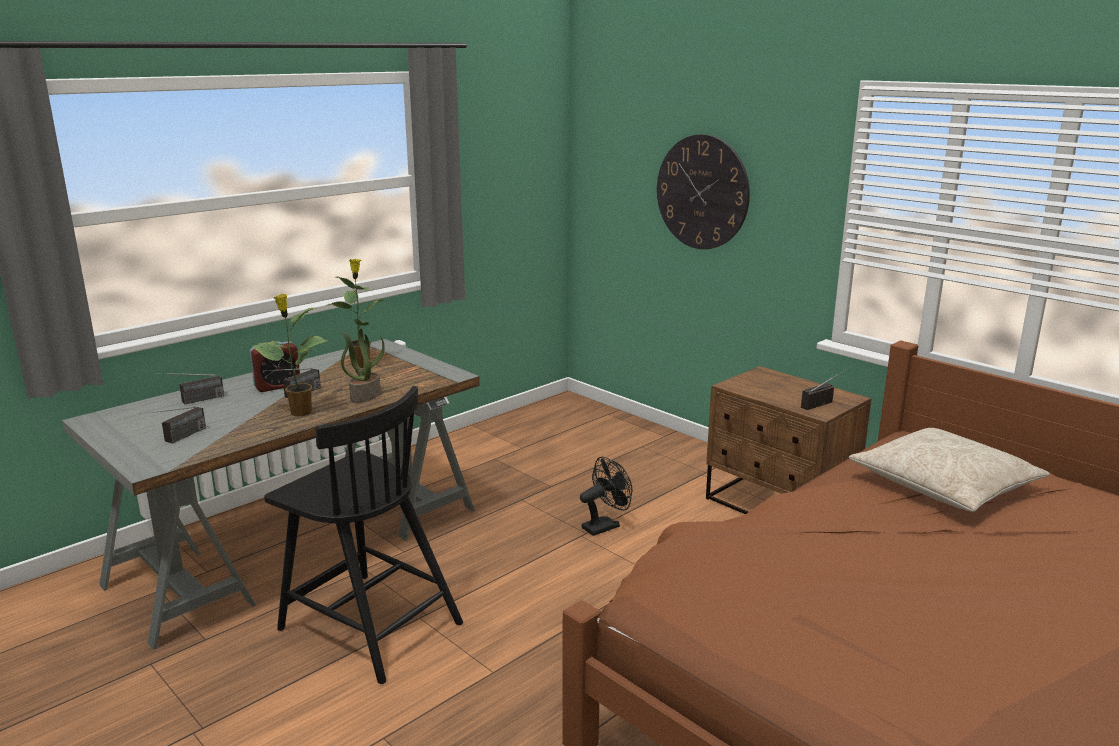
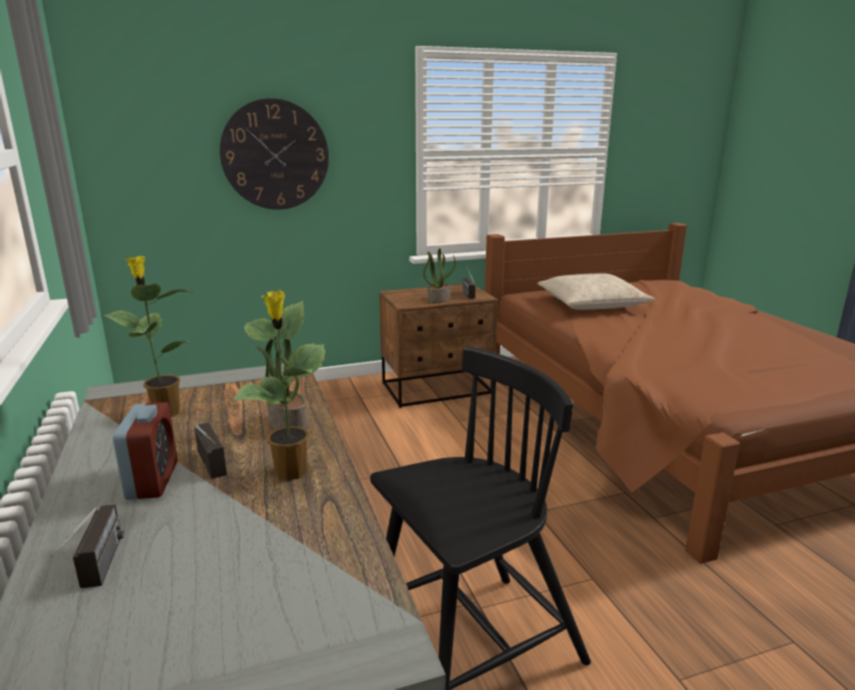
camera: 65 degrees left, 0 degrees up
radio [139,406,206,444] -> none
black fan [580,457,632,536] -> none
none -> potted plant [423,248,456,303]

